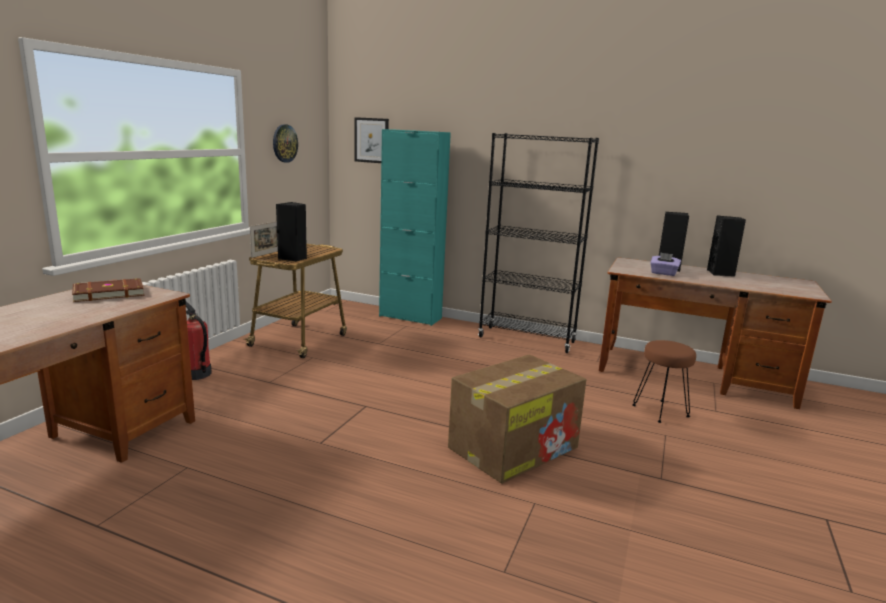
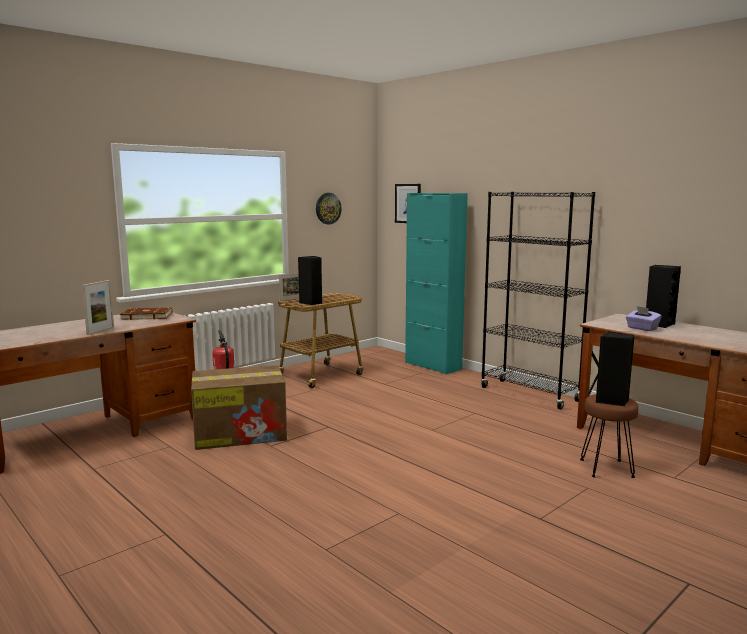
camera: 25 degrees right, 5 degrees down
cardboard box [448,354,586,484] -> cardboard box moved to [191,365,287,450]
black speaker [707,216,746,276] -> black speaker moved to [596,331,635,406]
none -> picture frame [82,280,114,335]

